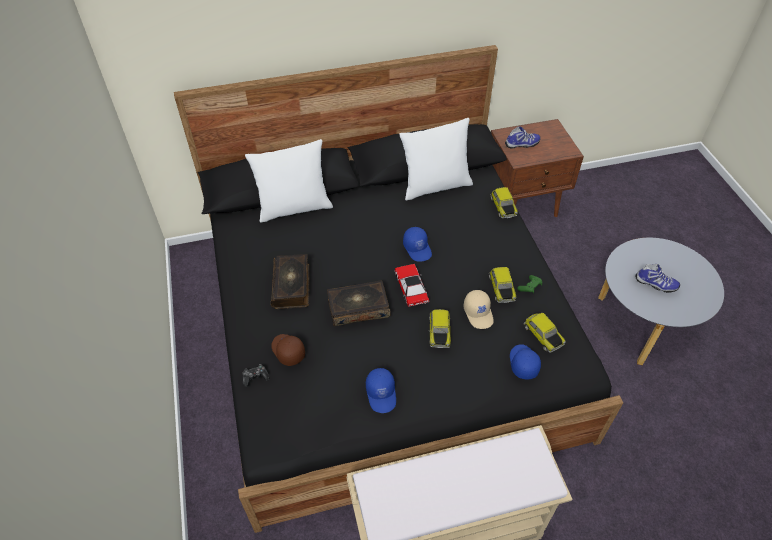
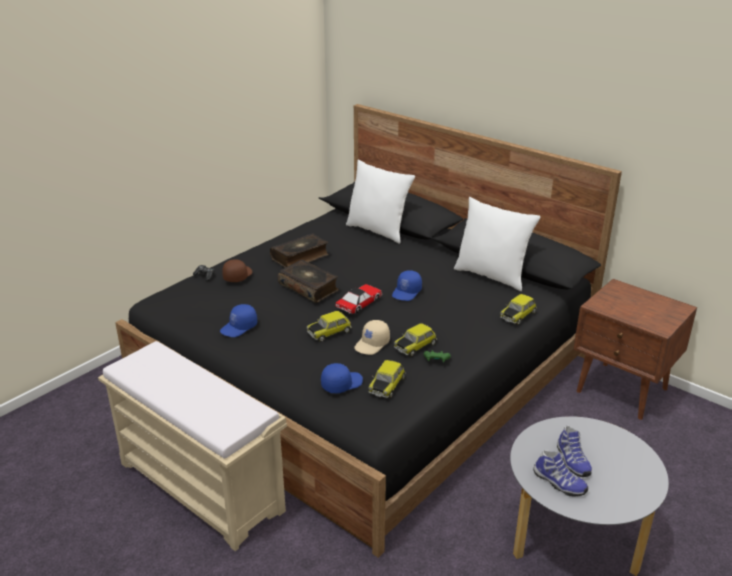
camera: 55 degrees right, 20 degrees down
shoe [505,126,541,148] -> shoe moved to [533,450,588,497]

